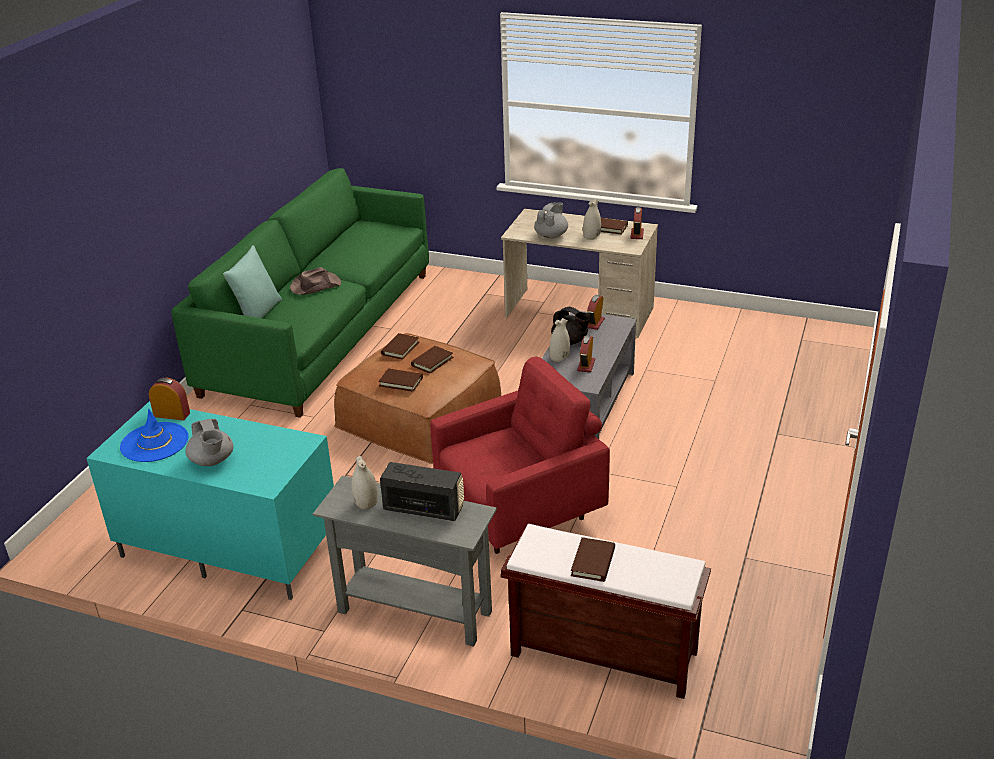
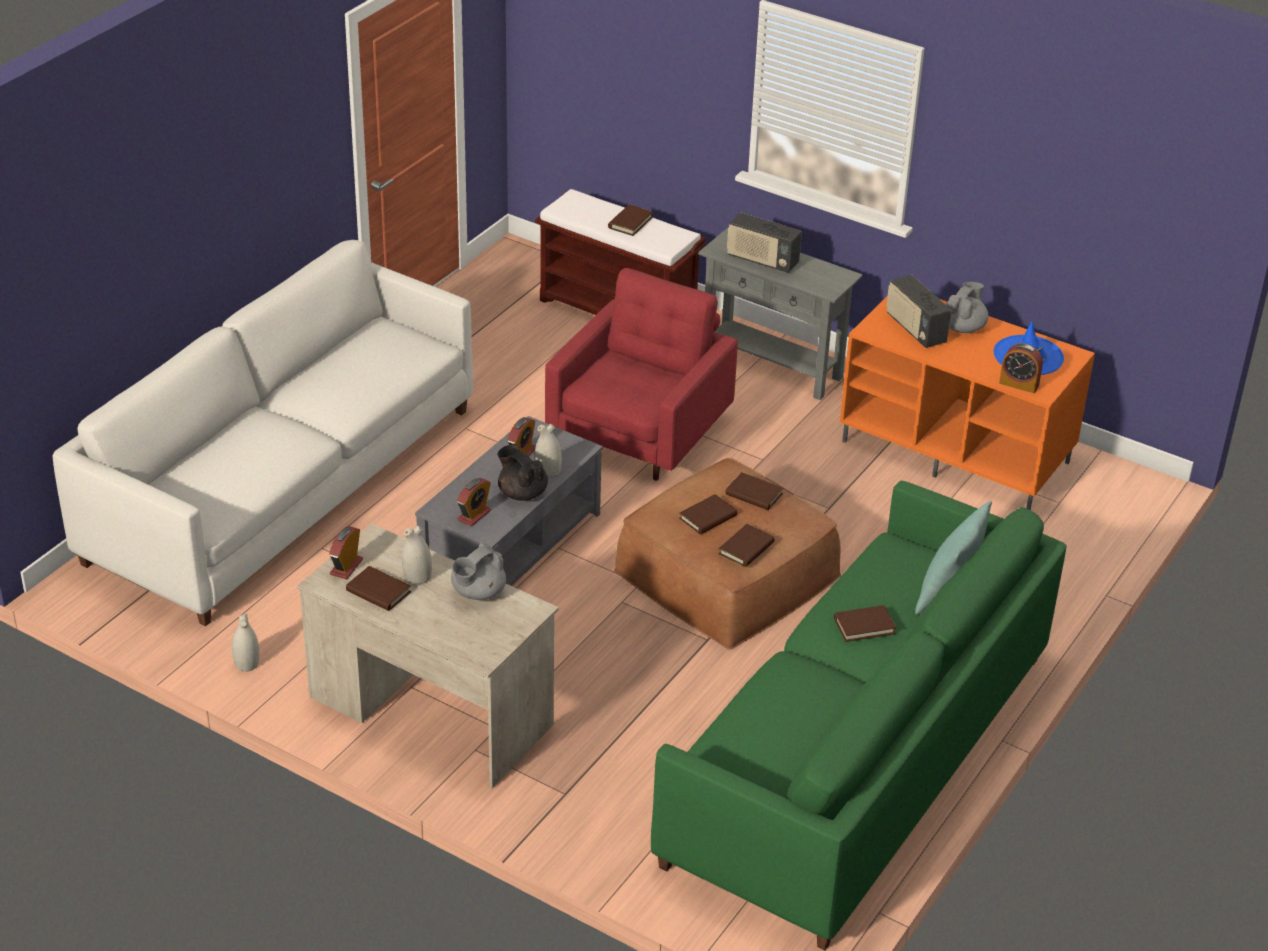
camera: 170 degrees left, 5 degrees up
turquoise tv stand [86,401,334,600] -> orange tv stand [840,296,1095,510]
grey teapot [185,419,233,466] -> grey teapot turned 45 degrees clockwise [945,282,988,333]
brown hat [290,267,341,295] -> brown book [834,605,896,642]
white vase [351,456,378,509] -> white vase moved to [232,614,259,672]
red armchair [430,357,610,554] -> red armchair turned 135 degrees clockwise [545,268,738,481]
none -> white sofa [53,240,473,627]
none -> radio [886,275,951,348]

